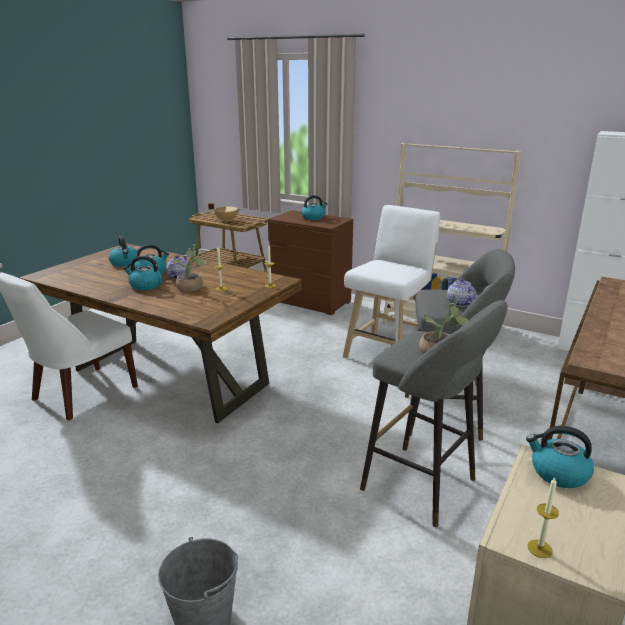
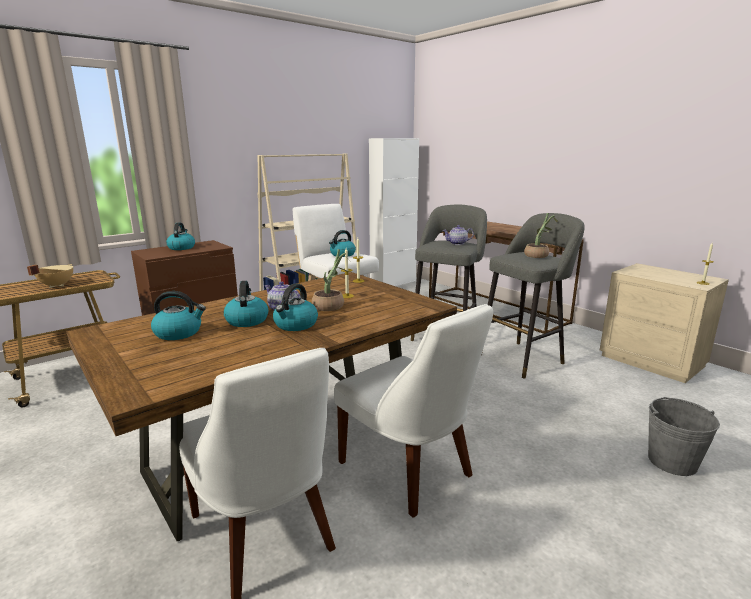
camera: 70 degrees left, 5 degrees down
kettle [526,426,594,488] -> kettle moved to [329,230,356,257]
none -> white chair [334,304,493,518]

